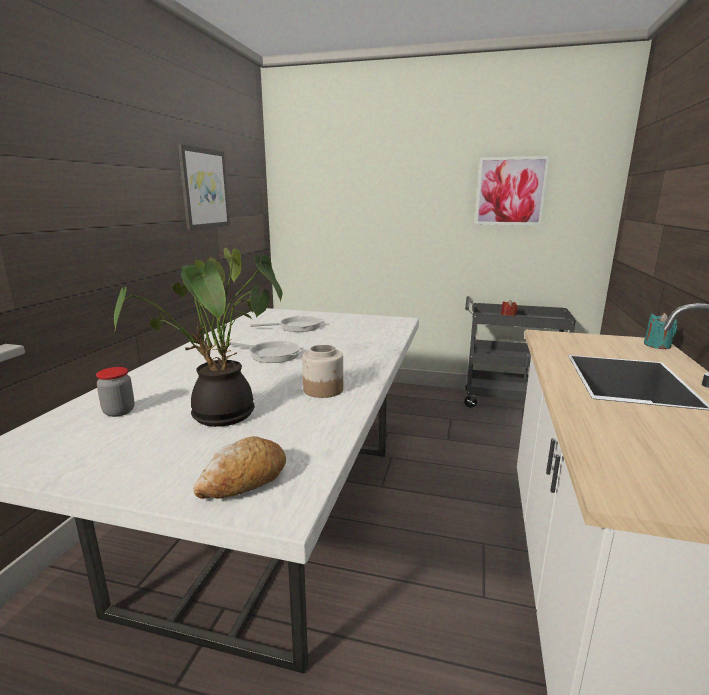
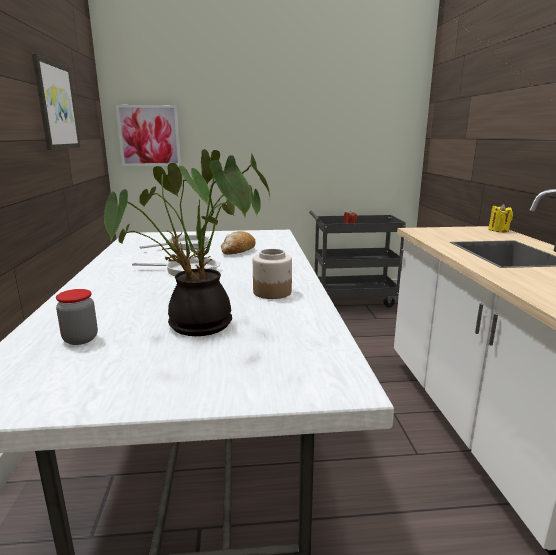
camera: 20 degrees left, 0 degrees up
bread [193,436,286,499] -> bread moved to [221,231,256,254]
picture [475,156,550,226] -> picture moved to [116,105,181,166]
turquoise candle [644,313,677,349] -> yellow candle [488,204,513,232]

